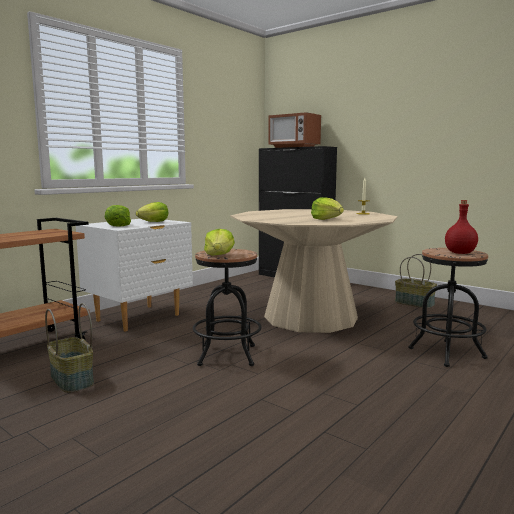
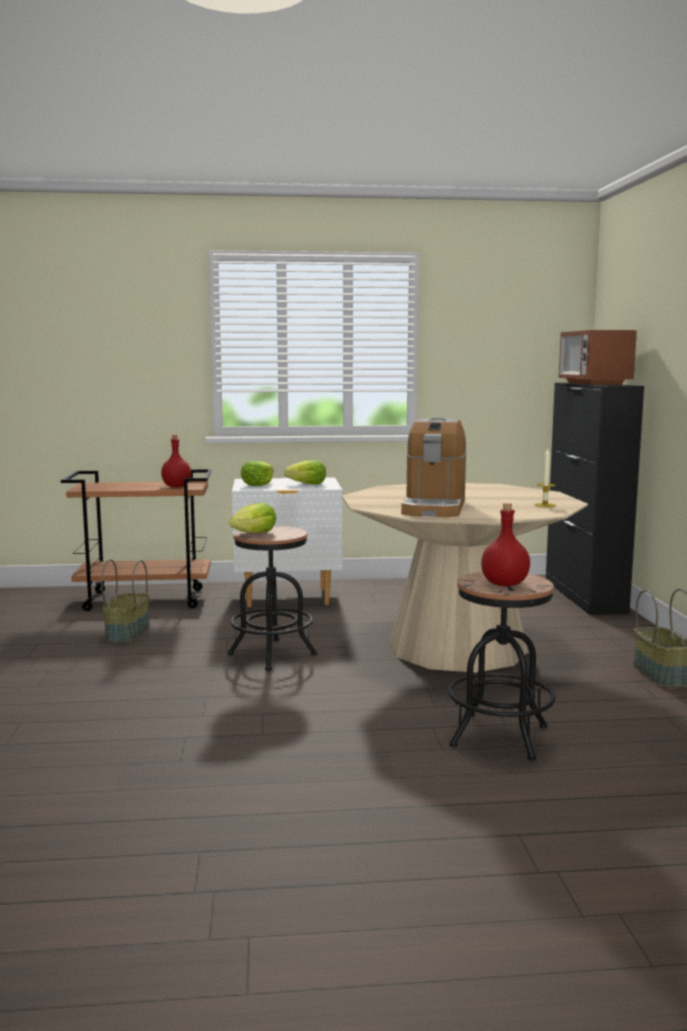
camera: 45 degrees right, 0 degrees up
lettuce [311,197,344,220] -> coffee machine [401,418,467,517]
none -> red bottle [161,435,191,487]

